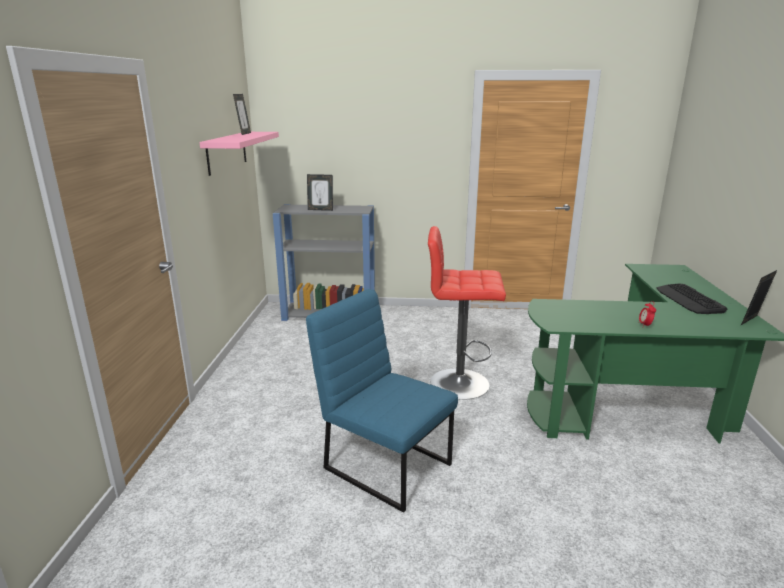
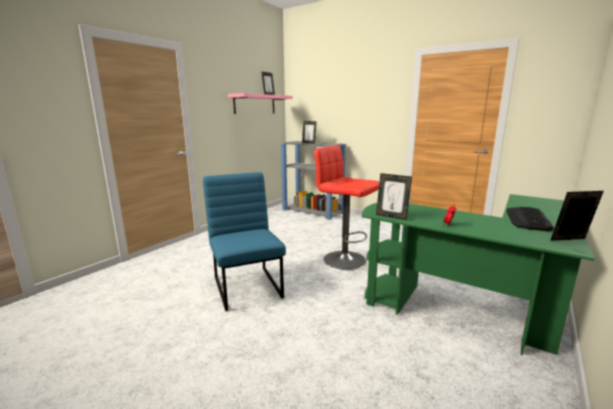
camera: 30 degrees right, 5 degrees down
none -> picture frame [376,173,412,220]

